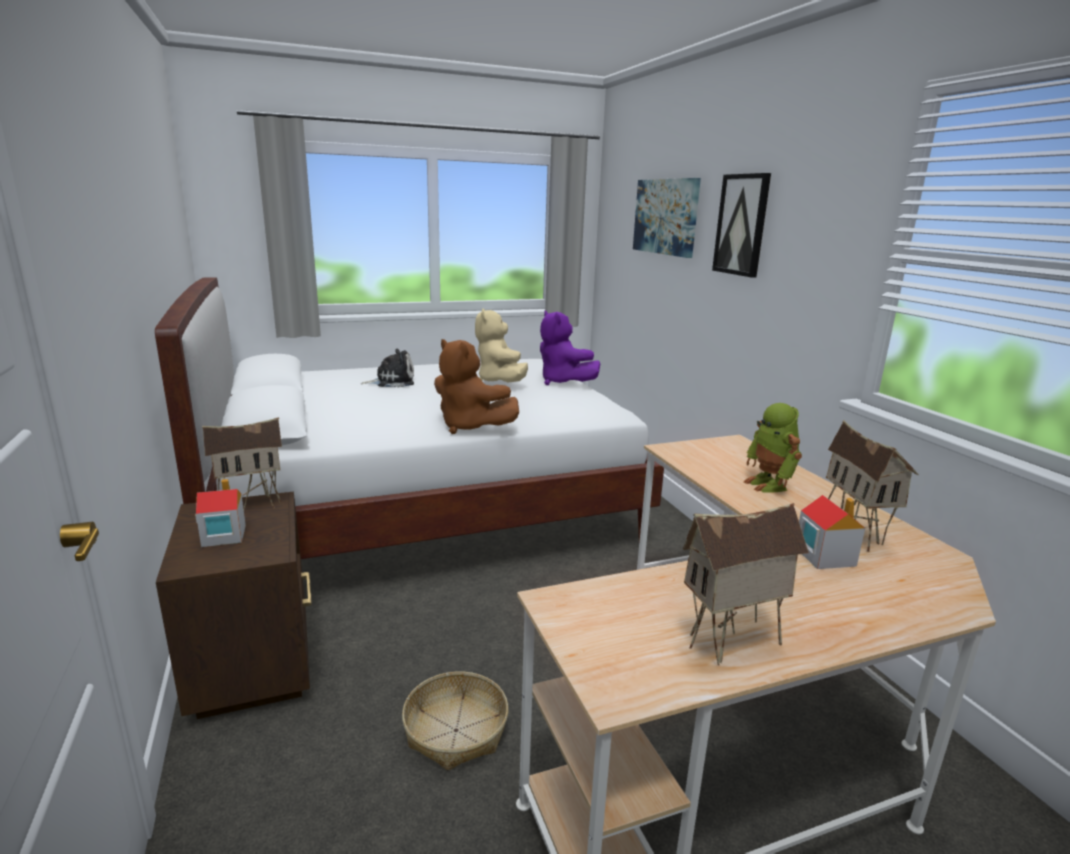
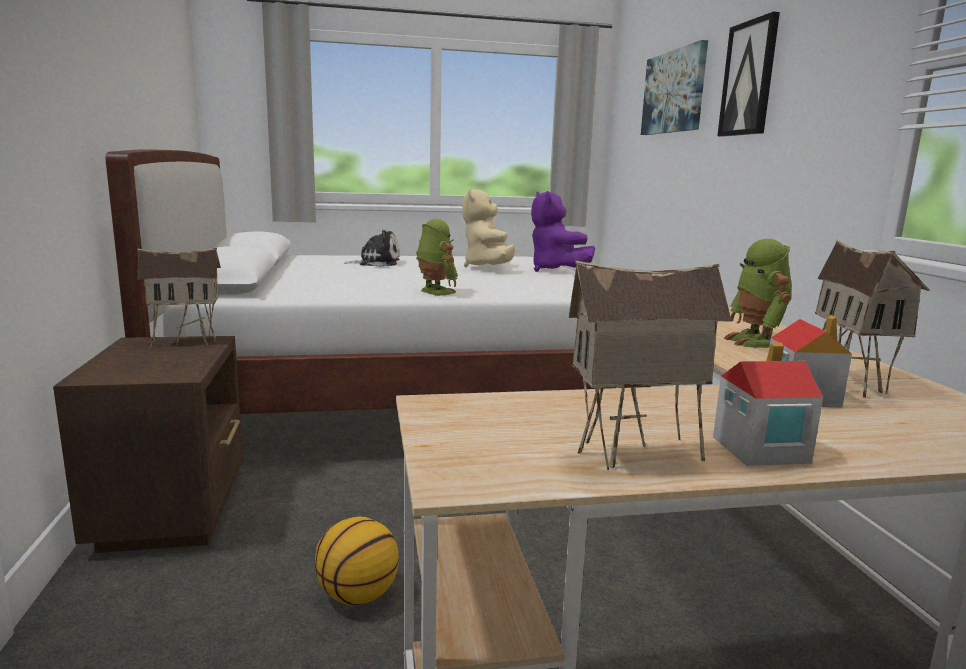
camera: 10 degrees right, 5 degrees down
toy house [195,479,246,547] -> toy house moved to [713,343,823,466]
basket [402,672,508,771] -> basketball [315,517,399,605]
brown plush toy [434,339,519,434] -> toy robot [416,219,458,296]

